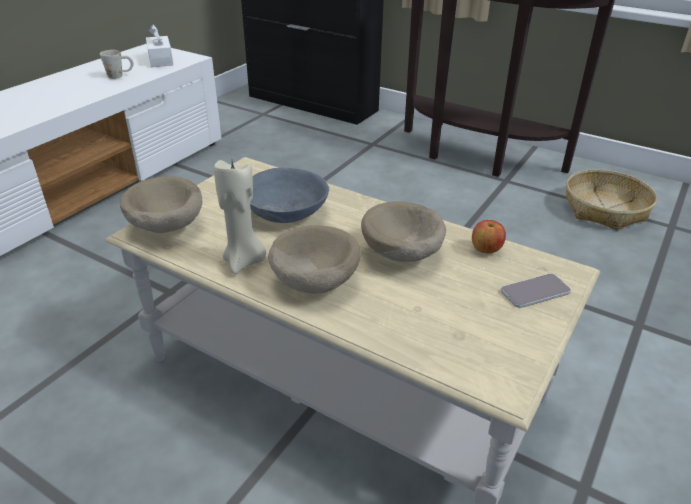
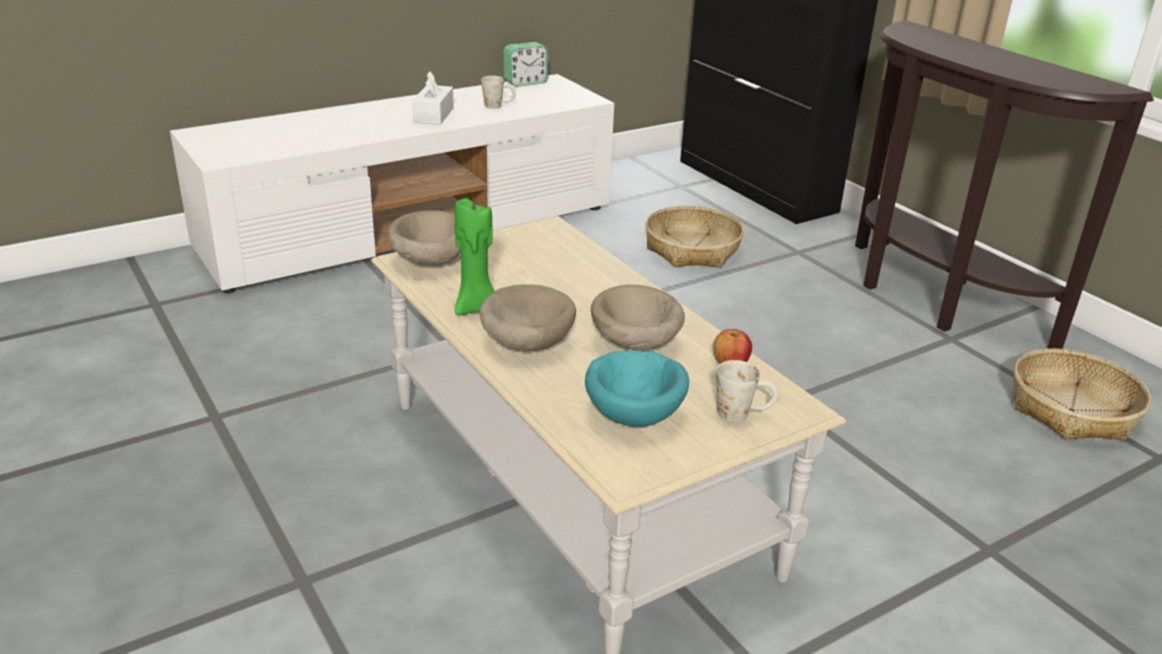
camera: 25 degrees right, 5 degrees down
white tissue box [146,25,174,67] -> white tissue box moved to [412,71,454,125]
beige candle [214,160,266,274] -> green candle [455,198,495,315]
grey bowl [250,167,329,223] -> none
phone [501,273,571,308] -> white mug [716,360,779,422]
none -> alarm clock [503,42,549,87]
none -> turquoise bowl [585,350,689,427]
none -> basket [645,206,744,268]

